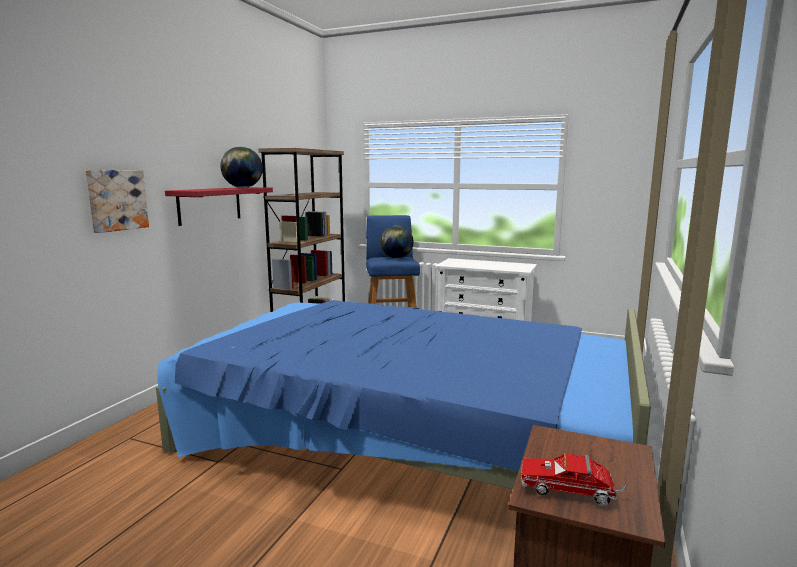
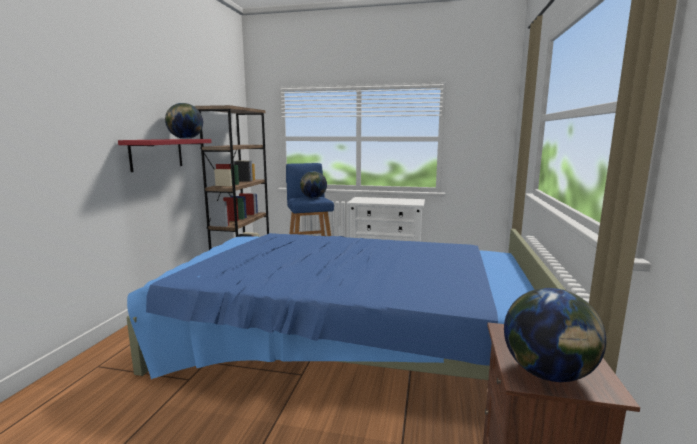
camera: 10 degrees left, 0 degrees up
picture [86,170,149,233] -> none
toy truck [521,453,627,506] -> globe [504,288,606,382]

